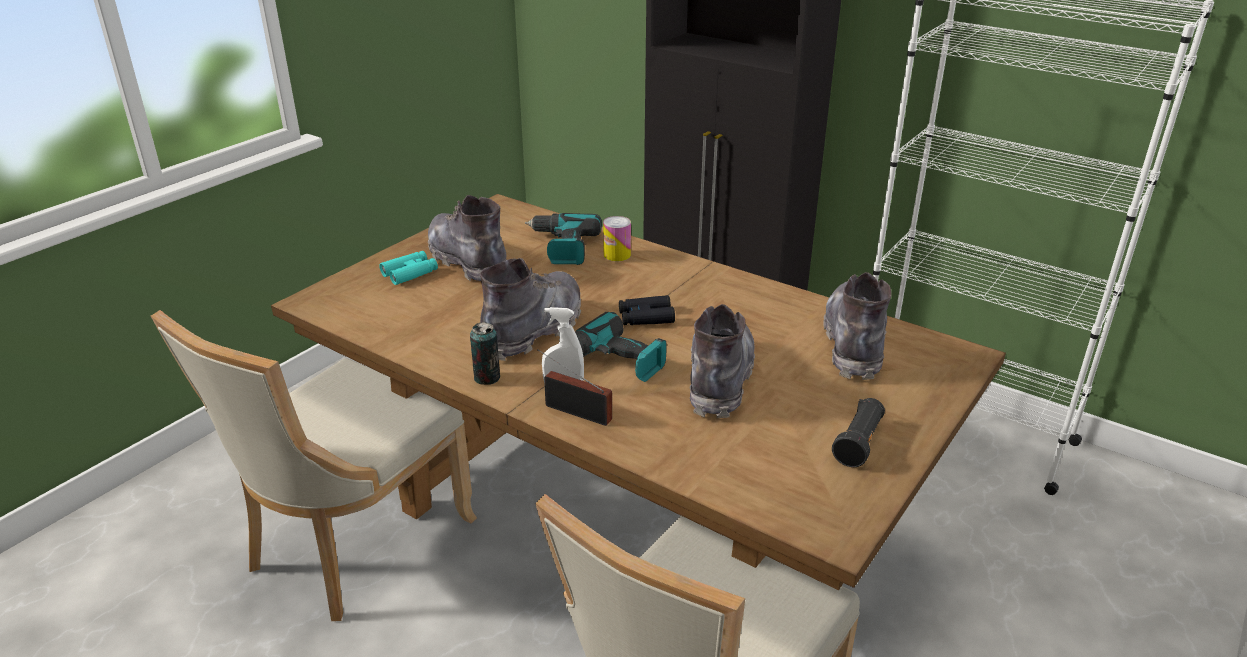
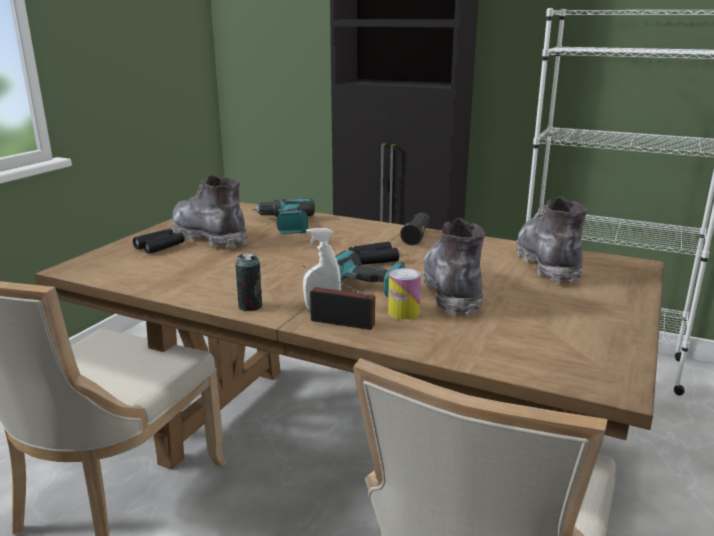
camera: 10 degrees left, 10 degrees down
turquoise binoculars [379,251,438,285] -> black binoculars [133,229,185,254]
grey boot [480,258,581,361] -> none
can [603,216,631,261] -> can moved to [388,268,421,319]
black flashlight [832,398,885,467] -> black flashlight moved to [400,212,430,246]

